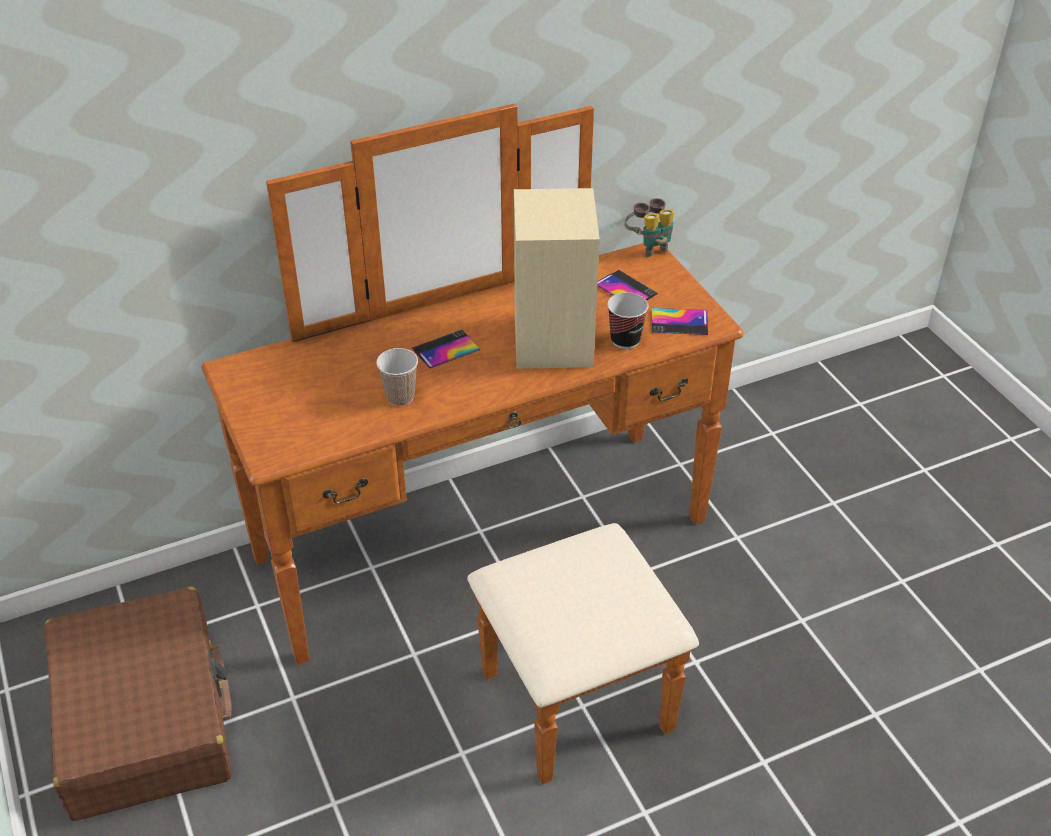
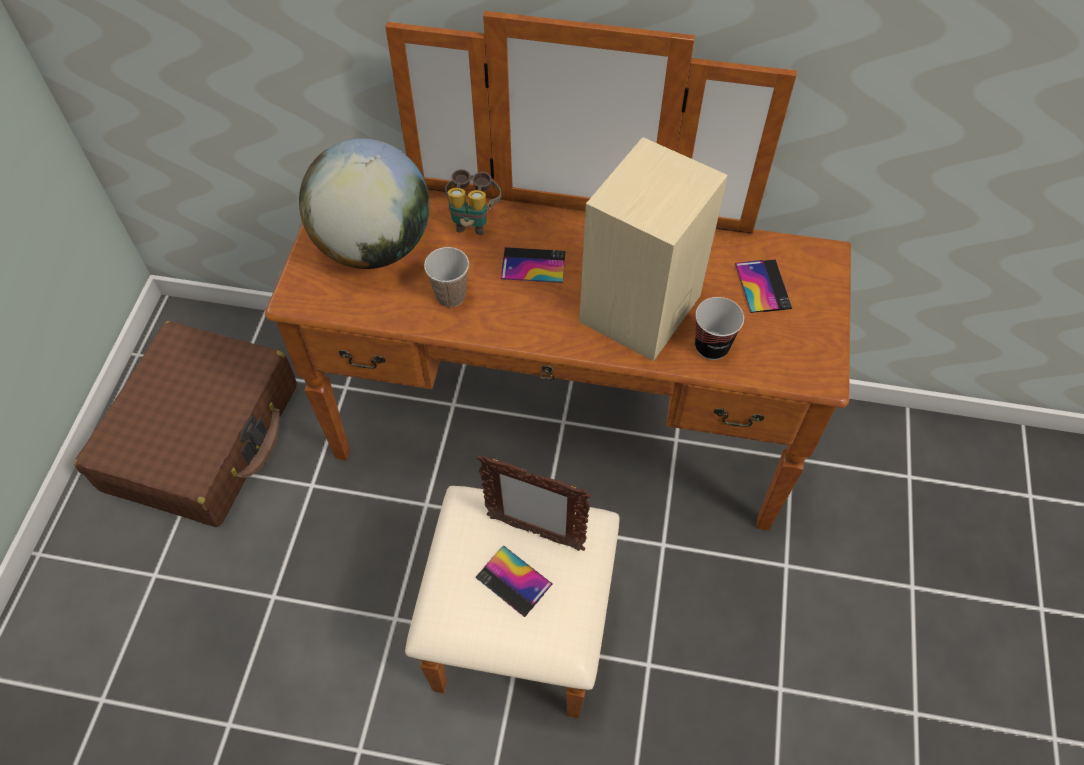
camera: 35 degrees right, 15 degrees up
binoculars [625,198,675,257] -> binoculars moved to [445,169,501,235]
phone [652,308,708,335] -> phone moved to [475,545,552,617]
none -> globe [299,138,430,269]
none -> picture frame [477,455,591,551]

